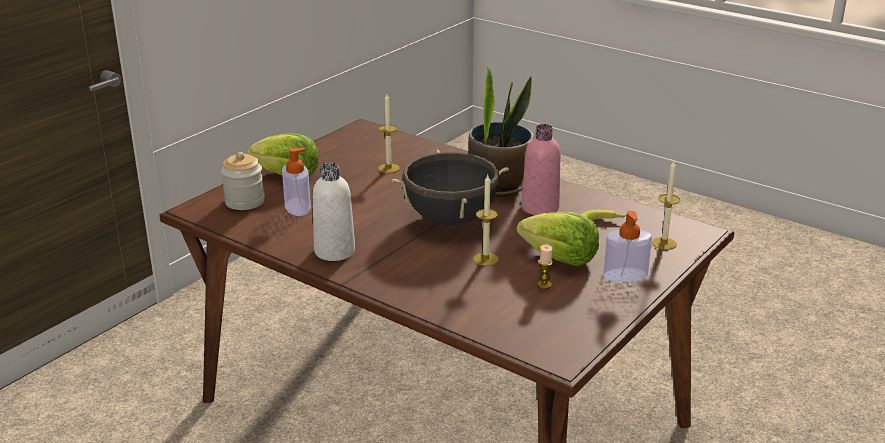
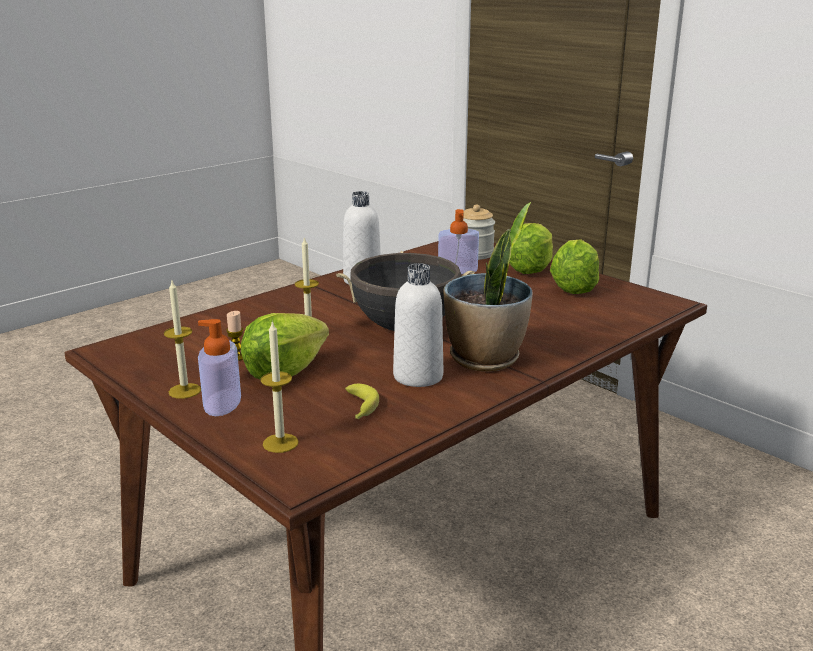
camera: 100 degrees right, 5 degrees down
candle [378,94,400,173] -> candle moved to [164,281,201,399]
pink bottle [521,124,560,215] -> white bottle [393,263,443,387]
none -> lettuce [550,239,599,294]

